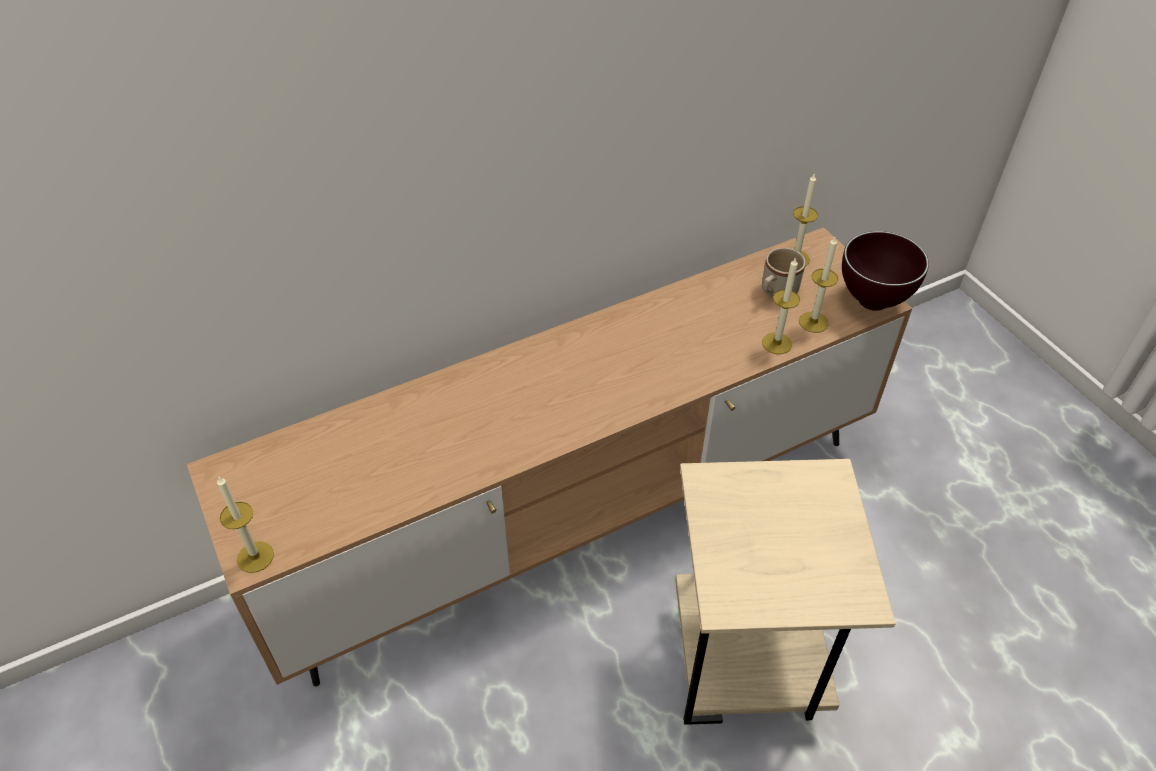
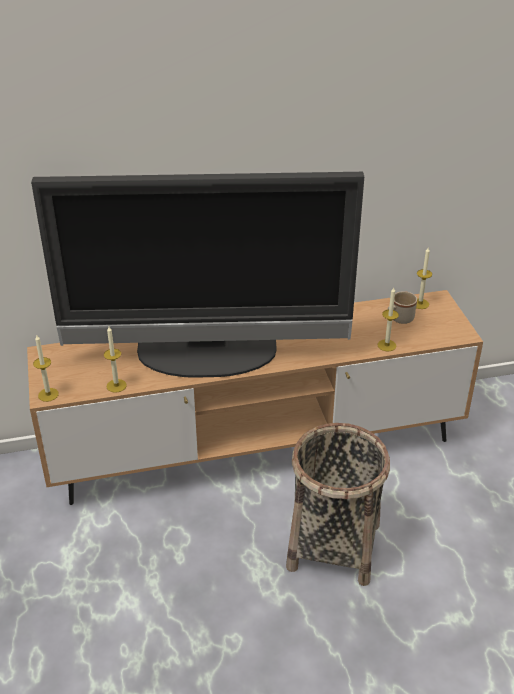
camera: 15 degrees right, 10 degrees down
beige side table [675,459,896,725] -> basket [286,423,390,586]
candle [799,237,838,333] -> candle moved to [104,327,127,393]
brown bowl [842,231,929,311] -> none
none -> television [31,172,364,378]

